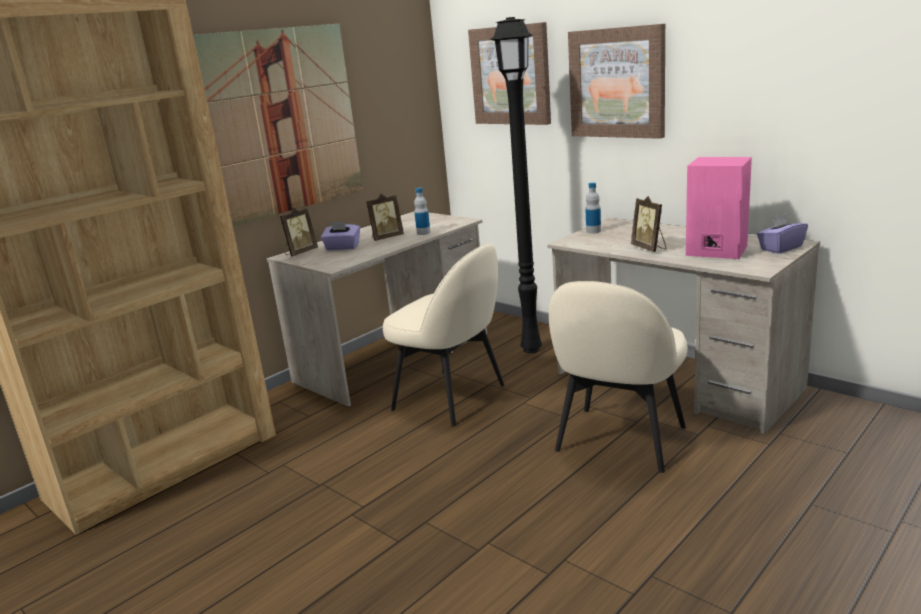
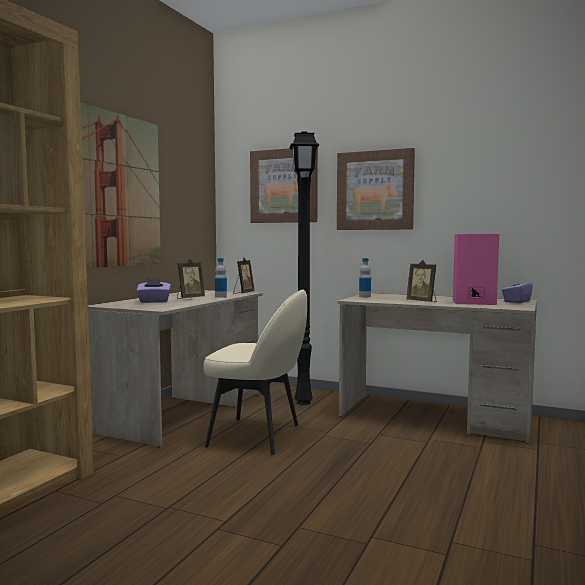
camera: 20 degrees left, 15 degrees down
picture frame [280,207,318,257] -> picture frame moved to [233,258,255,294]
beige chair [549,281,688,473] -> none

